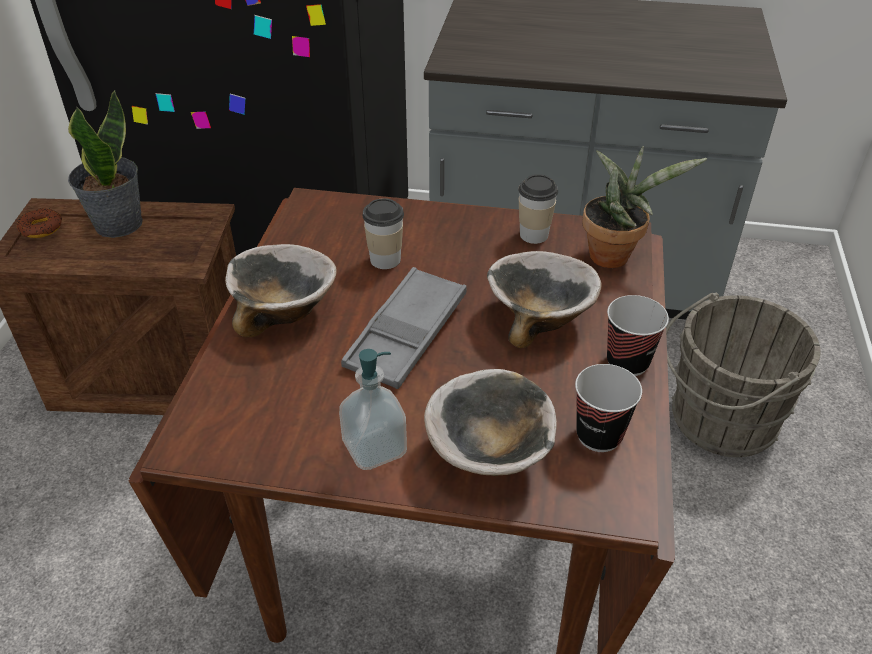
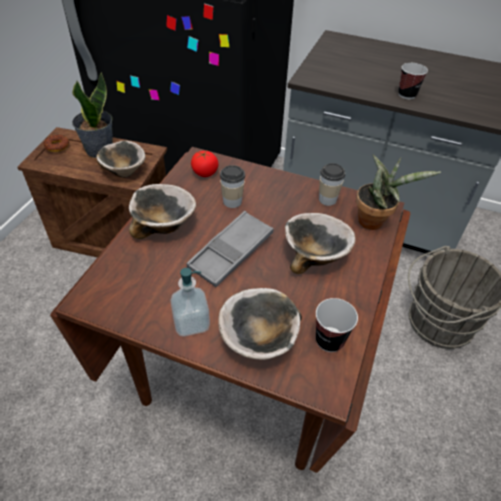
camera: 10 degrees right, 5 degrees up
cup [607,295,669,376] -> cup moved to [398,63,428,99]
none -> bowl [96,141,145,178]
none -> tomato [191,151,218,177]

